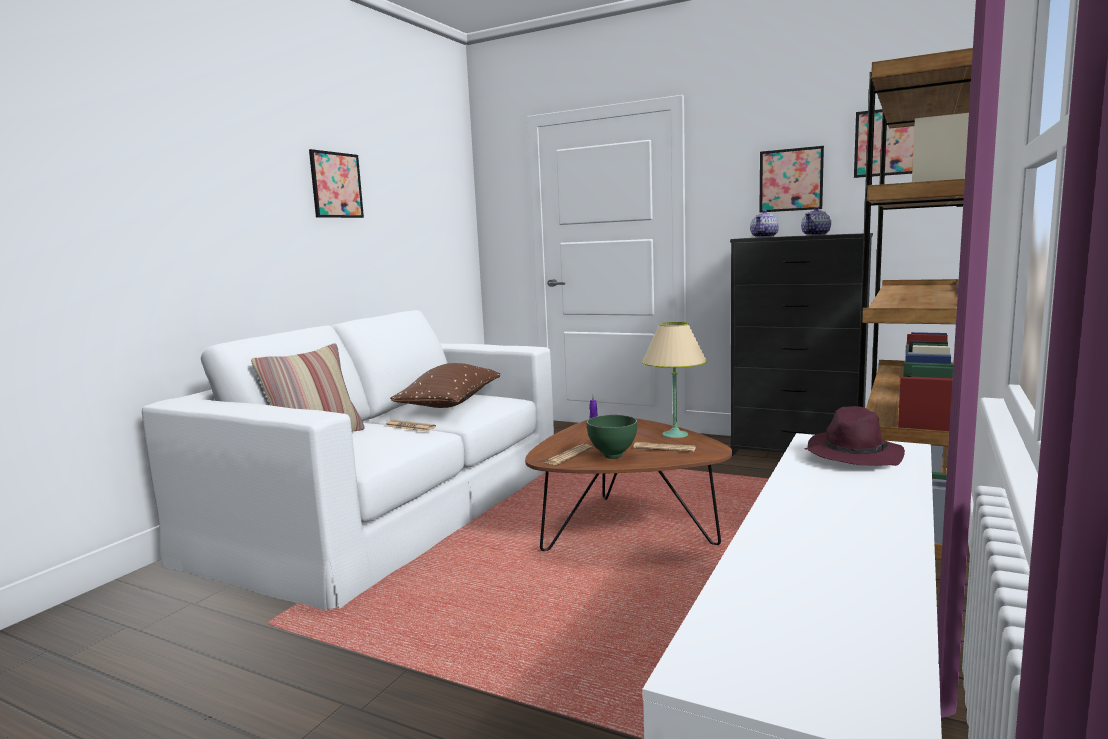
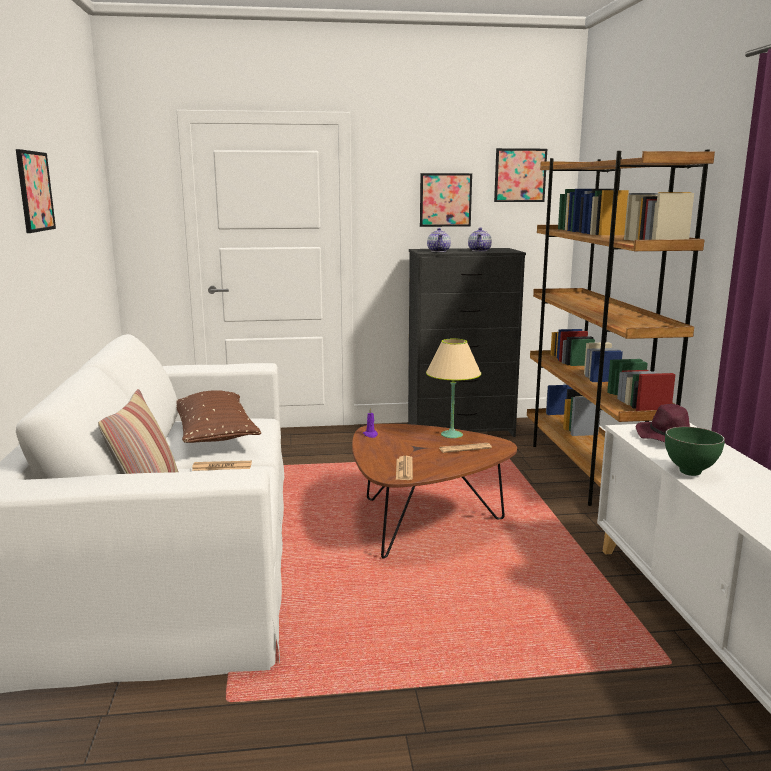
camera: 35 degrees left, 5 degrees up
green bowl [587,415,637,459] -> green bowl moved to [665,427,725,476]

